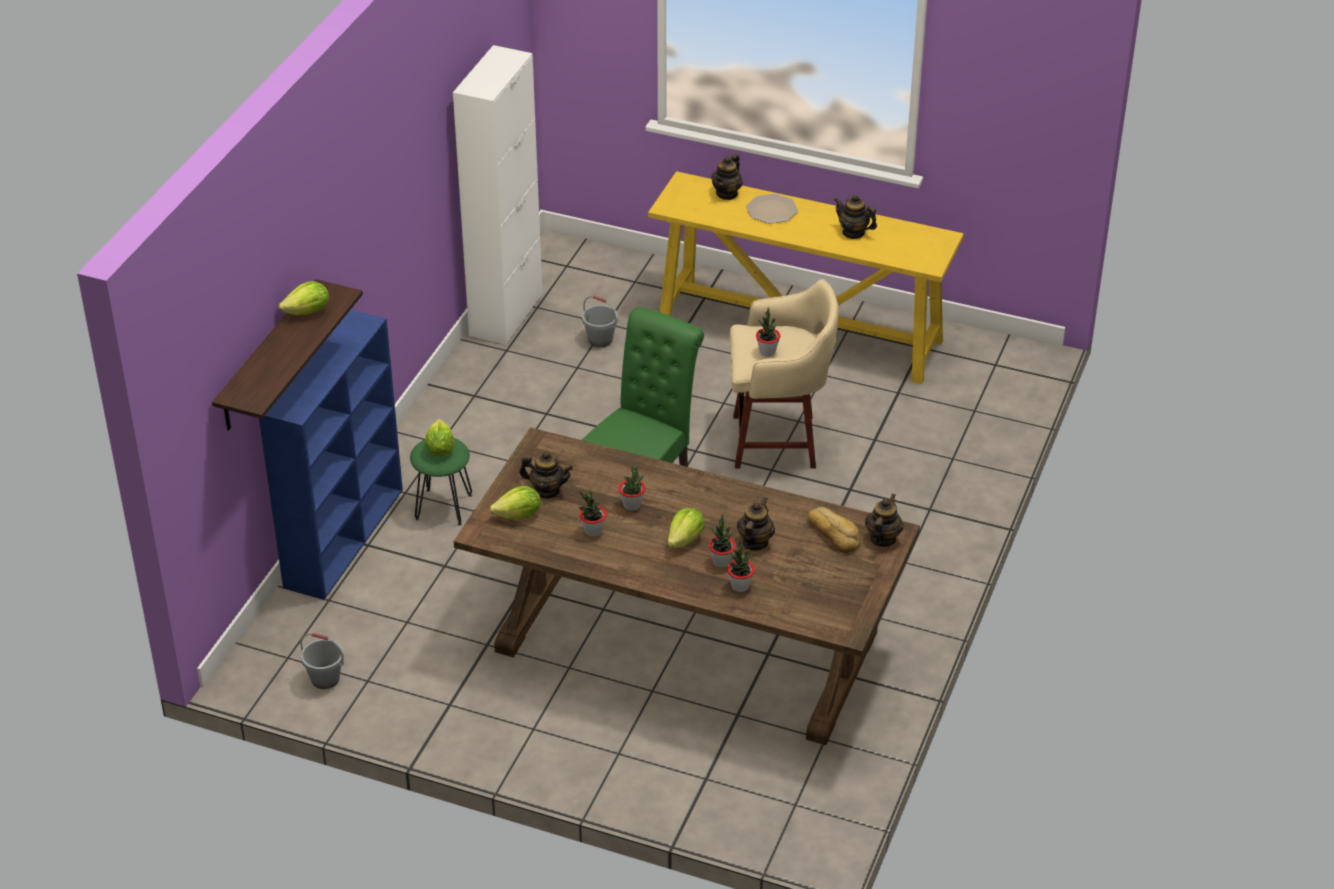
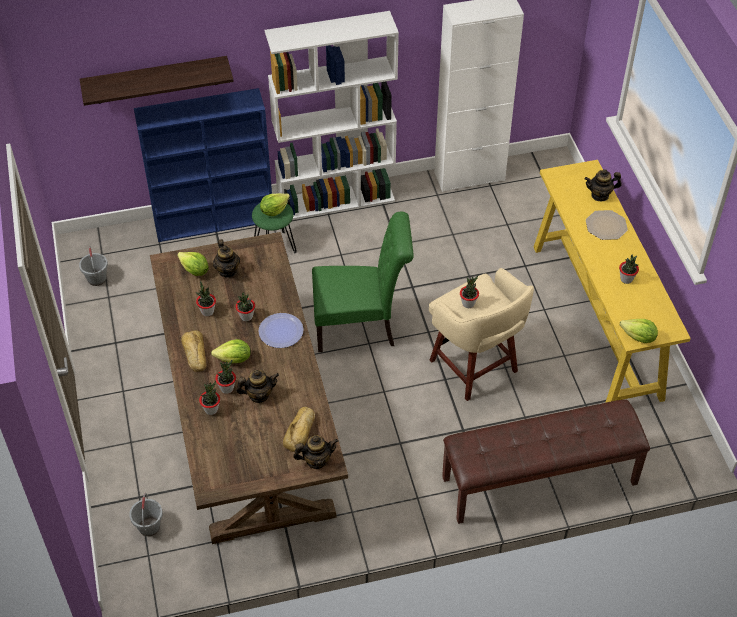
camera: 55 degrees right, 10 degrees up
lettuce [279,281,329,315] -> lettuce moved to [620,319,658,343]
grey bucket [582,296,618,347] -> grey bucket moved to [129,493,163,536]
teapot [834,195,877,239] -> potted plant [619,255,639,284]
none -> bread [181,330,207,372]
none -> plate [258,313,304,348]
none -> white bookcase [265,11,399,220]
none -> brown bench [442,399,650,524]

